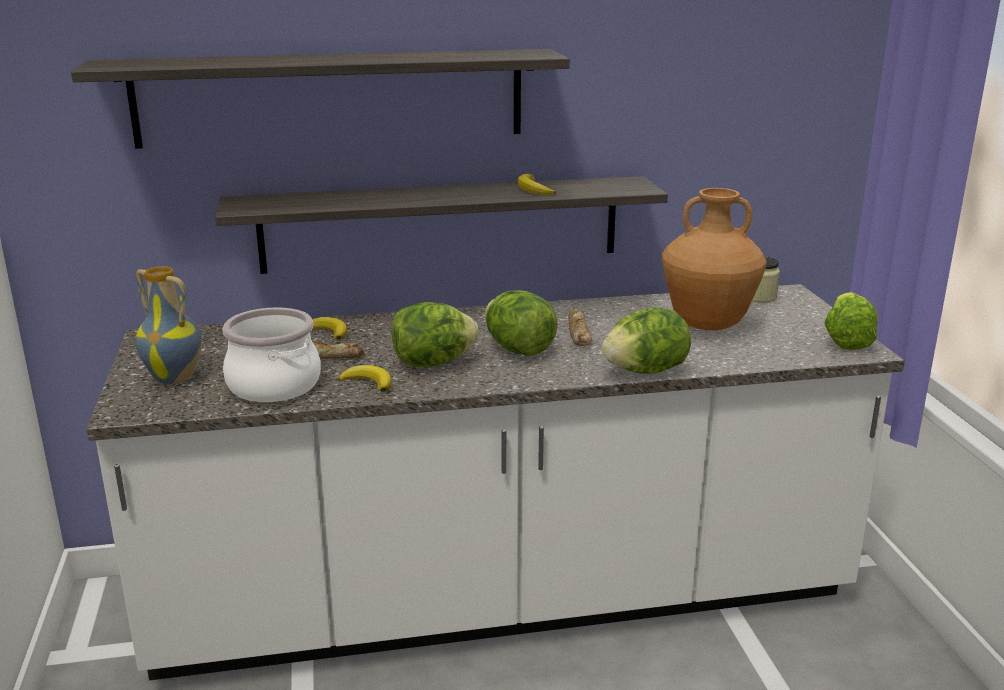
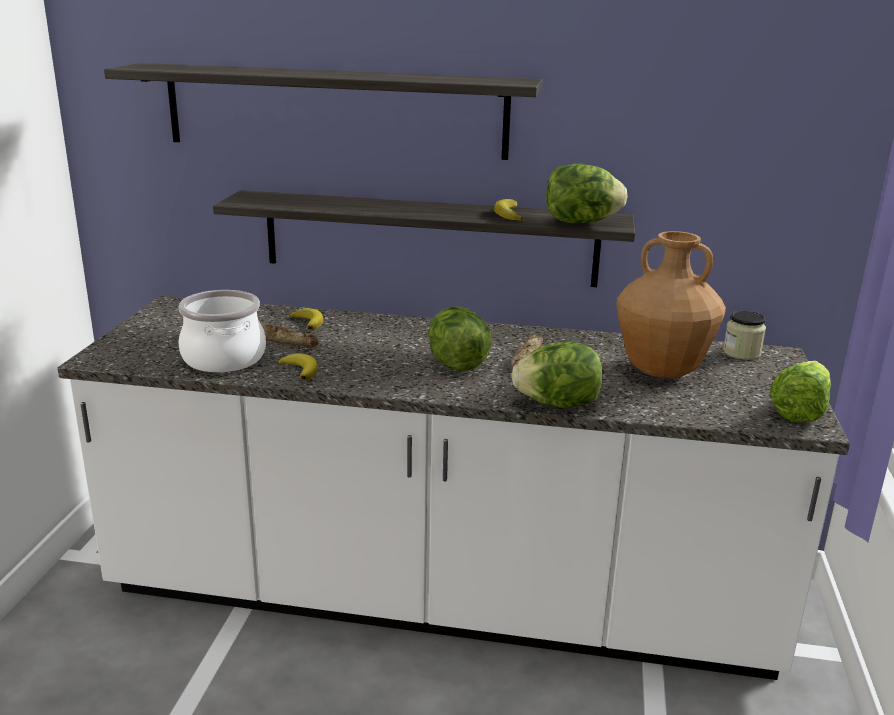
camera: 20 degrees right, 0 degrees up
vase [135,266,202,384] -> none
lettuce [392,302,479,367] -> lettuce moved to [546,164,628,223]

